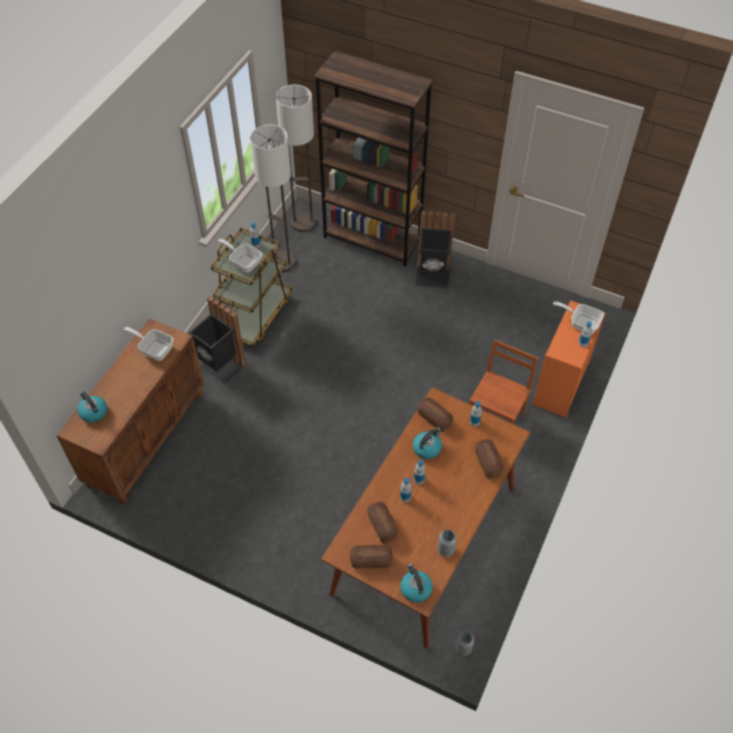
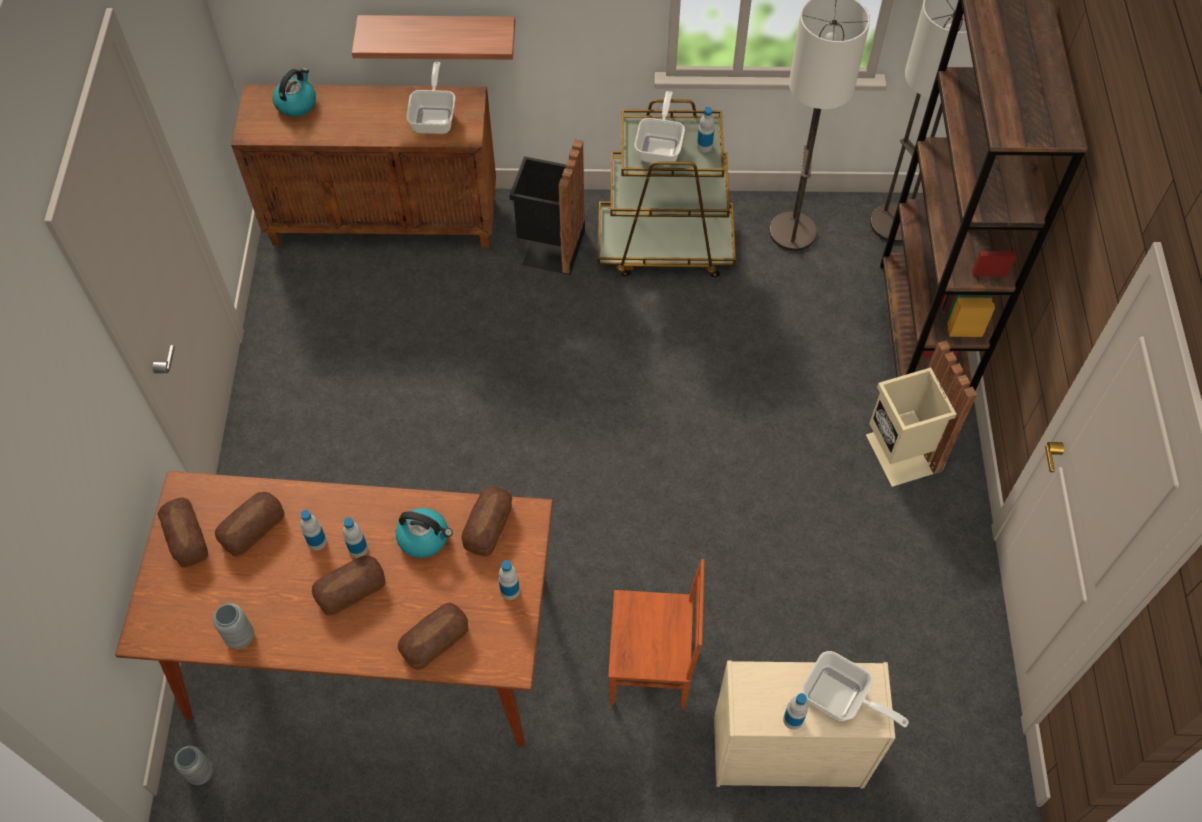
camera: 65 degrees right, 5 degrees up
kettle [400,563,433,602] -> none
black trash can [415,211,455,288] -> beige trash can [866,340,977,487]
orange dresser [532,300,606,417] -> beige dresser [714,660,895,789]
frying pan [553,301,604,334] -> frying pan turned 120 degrees clockwise [802,651,909,727]
none -> bread [312,556,385,616]
none -> shelf [352,15,515,60]

